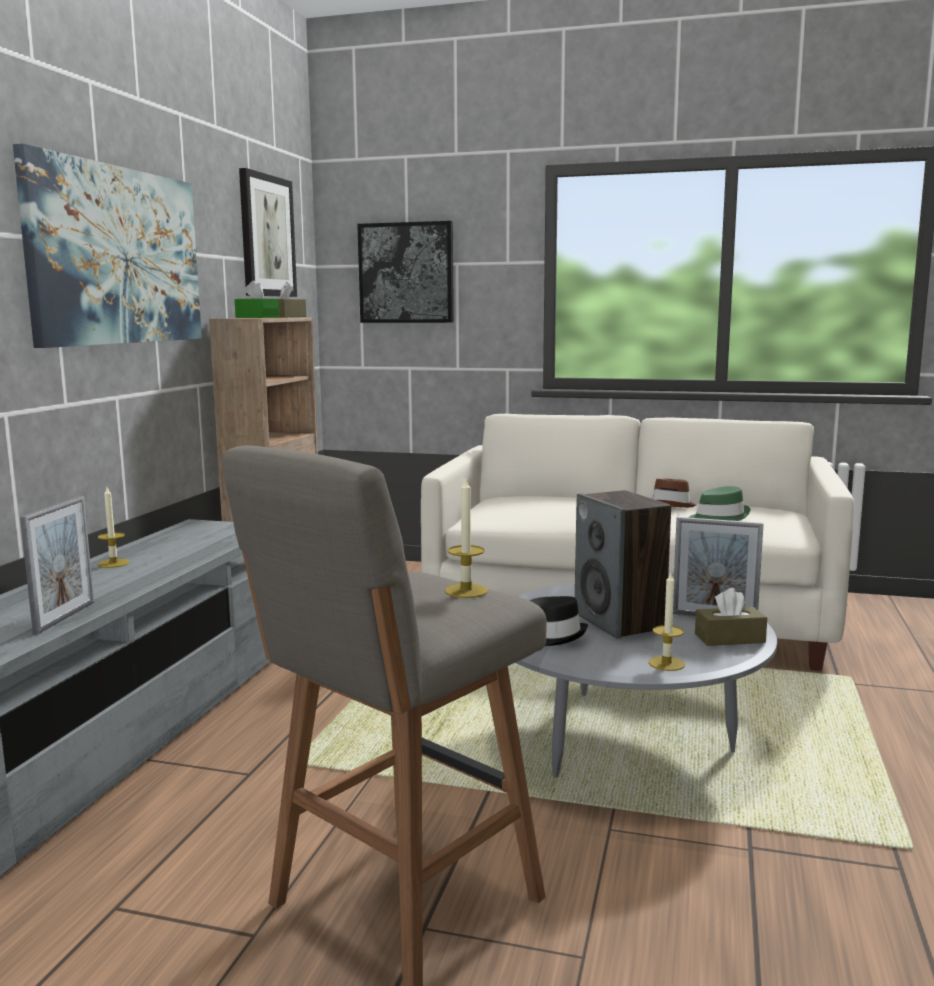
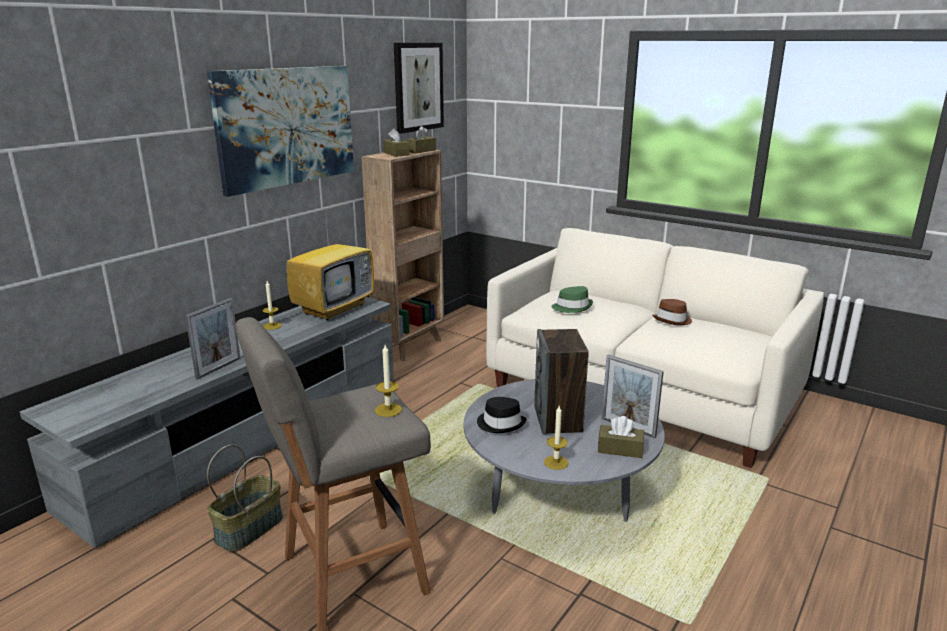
camera: 20 degrees right, 10 degrees up
green tissue box [235,280,279,318] -> brown tissue box [383,129,410,157]
picture [357,221,454,323] -> none
green hat [689,486,751,521] -> green hat moved to [551,286,593,313]
none -> basket [207,444,283,552]
none -> television [286,209,374,321]

